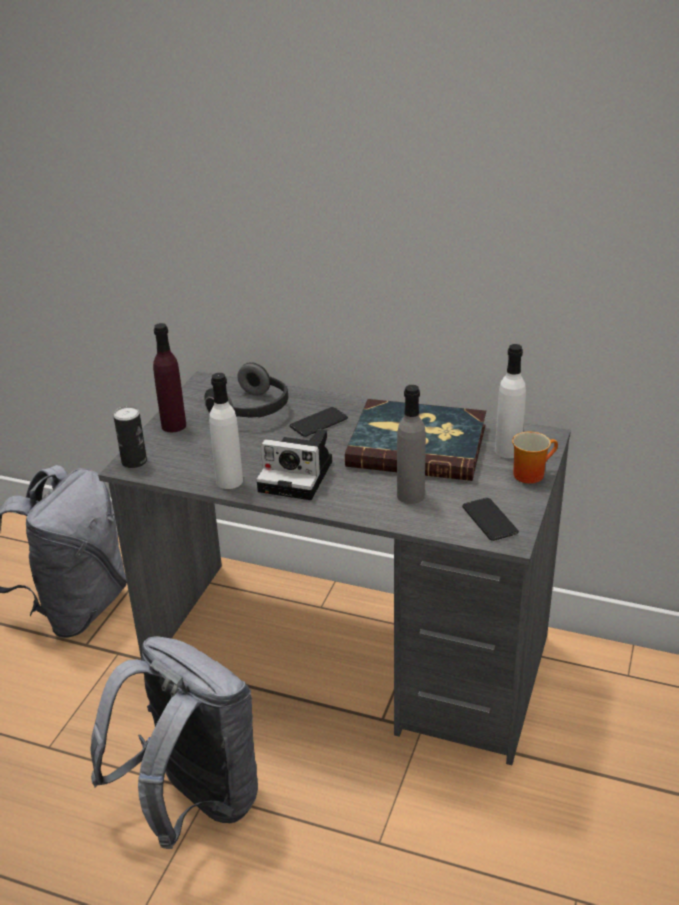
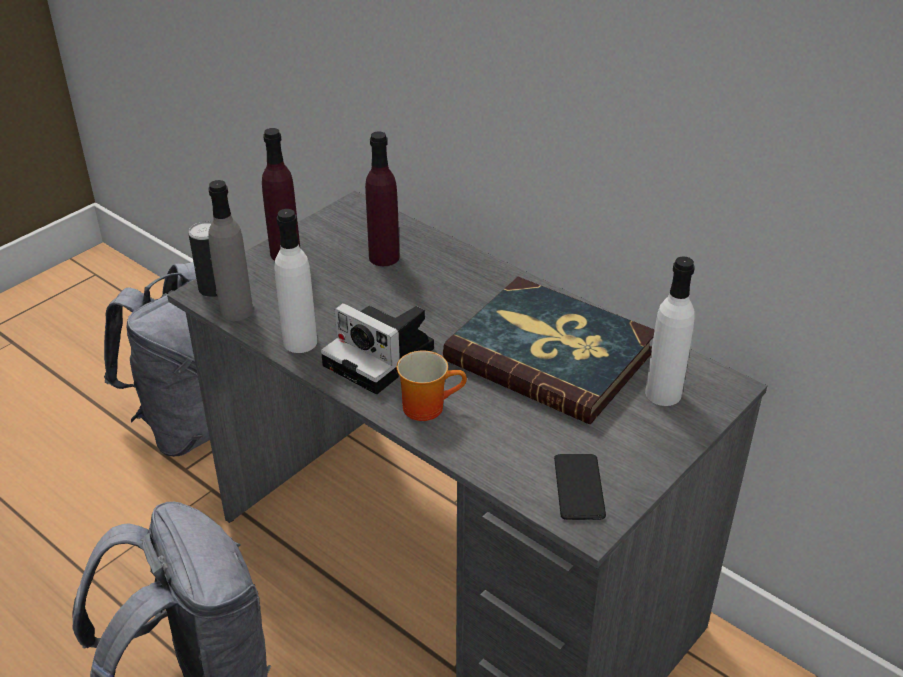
camera: 20 degrees right, 5 degrees up
headphones [204,362,288,418] -> purple bottle [365,131,399,266]
phone [290,407,348,437] -> none
grey bottle [397,385,426,504] -> grey bottle moved to [208,180,253,321]
mug [512,432,558,484] -> mug moved to [397,351,467,421]

